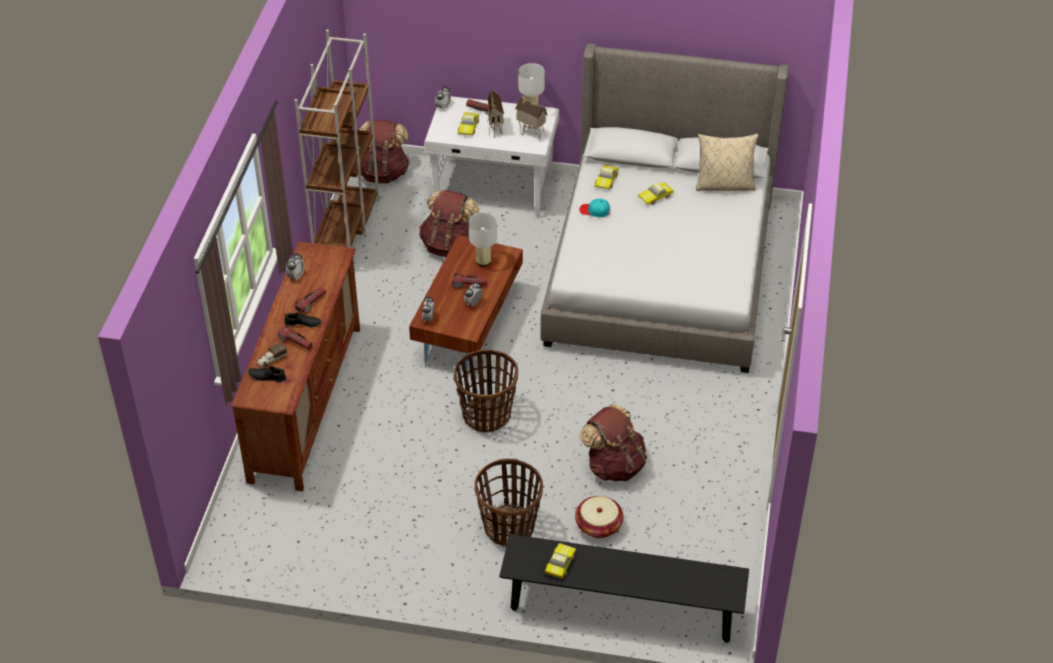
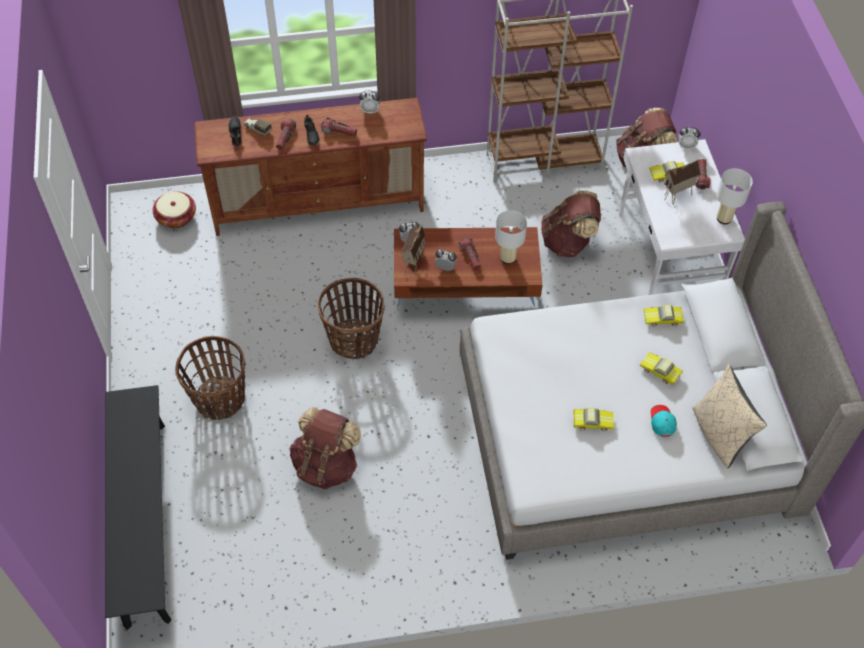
camera: 70 degrees right, 10 degrees up
toy house [515,95,547,136] -> toy house moved to [401,225,425,276]
toy car [544,543,576,579] -> toy car moved to [573,408,614,432]
basket [575,496,624,538] -> basket moved to [153,191,196,228]
turquoise cap [580,199,610,217] -> turquoise cap moved to [651,405,677,437]

